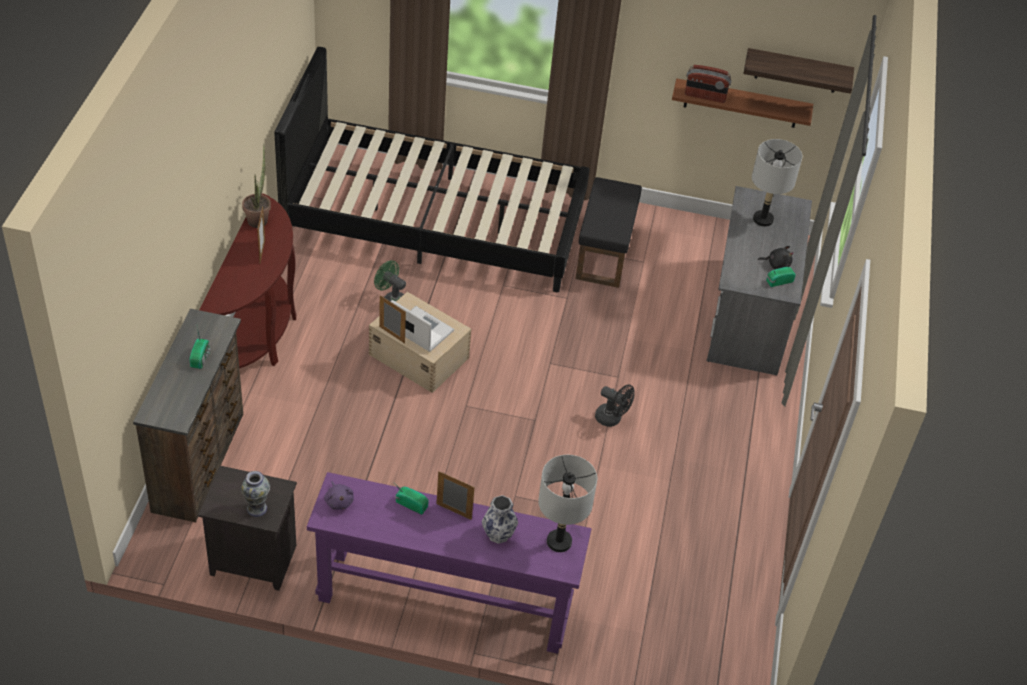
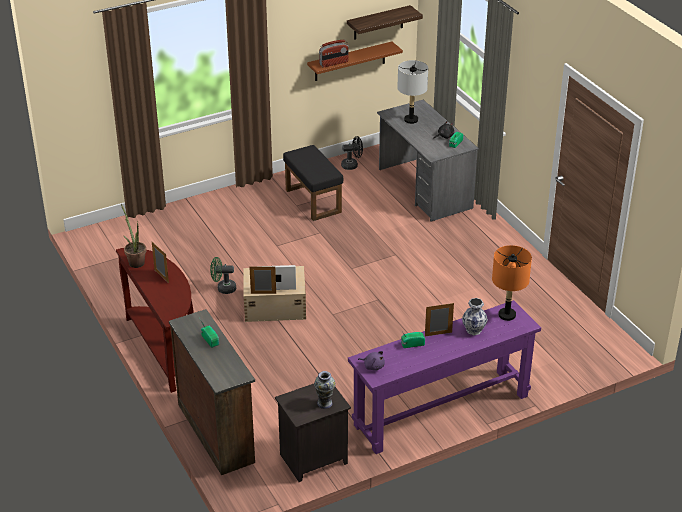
camera: 35 degrees left, 10 degrees down
black bed [274,47,590,292] -> none
grey table lamp [538,455,597,552] -> orange table lamp [492,245,532,321]
black fan [595,385,635,427] -> black fan moved to [341,136,363,170]

